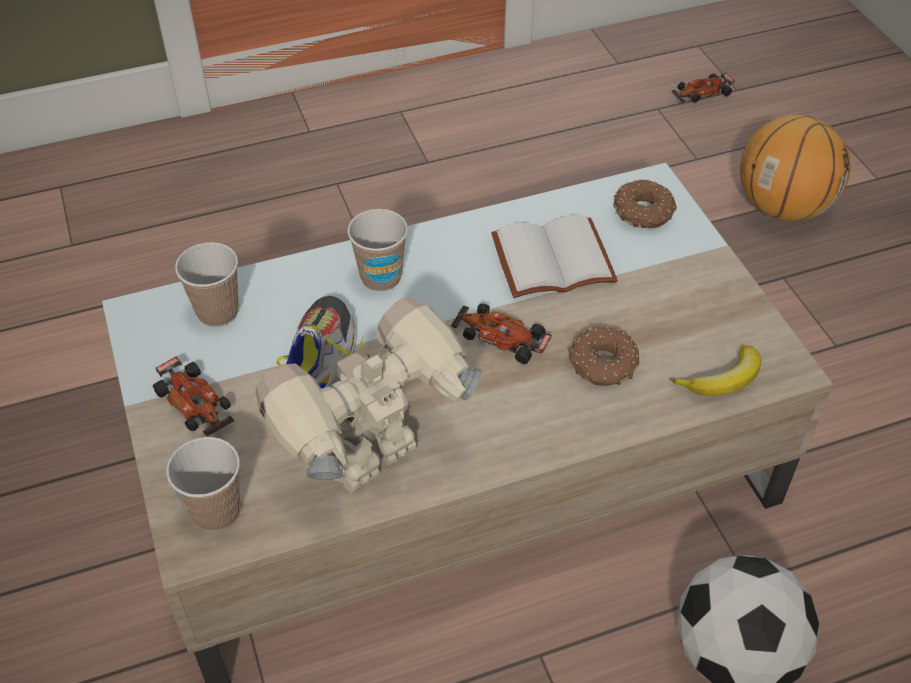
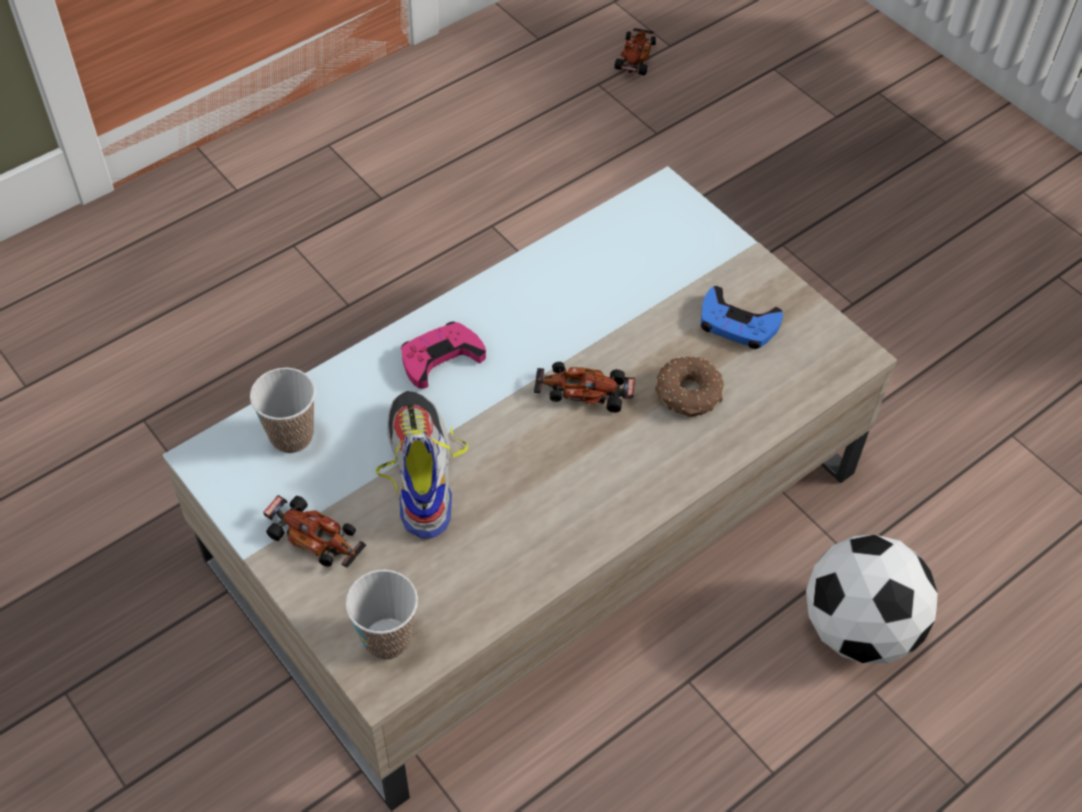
camera: 20 degrees left, 5 degrees up
toy robot [255,296,482,494] -> none
cup [347,209,408,292] -> pink game controller [401,322,486,389]
white book [491,215,618,298] -> none
donut [613,179,677,228] -> none
banana [670,345,761,396] -> none
toy car [672,73,735,103] -> toy car turned 150 degrees clockwise [614,28,656,76]
basketball [740,114,851,221] -> none
none -> blue game controller [701,286,783,349]

